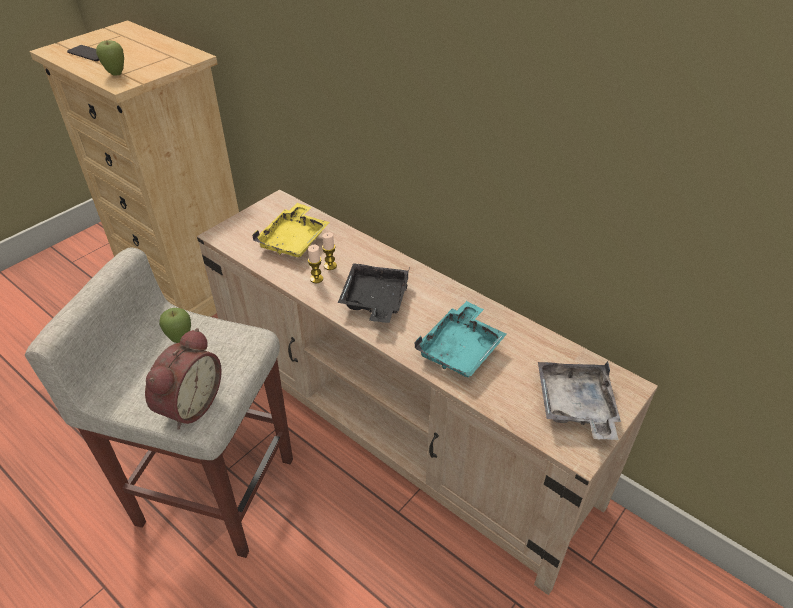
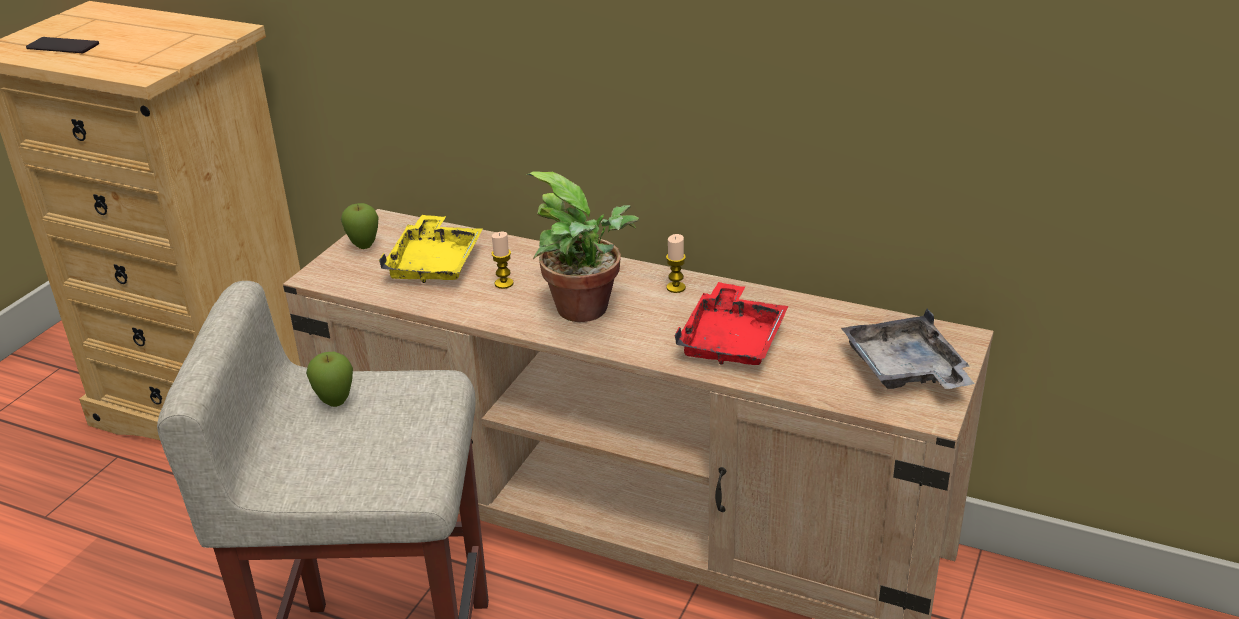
camera: 15 degrees left, 10 degrees down
apple [96,40,124,76] -> apple moved to [341,203,379,249]
alarm clock [145,328,222,430] -> none
candle [308,245,323,283] -> candle moved to [666,234,686,293]
black tray [338,263,410,323] -> potted plant [526,171,639,322]
turquoise tray [414,301,507,377] -> red tray [674,282,788,365]

